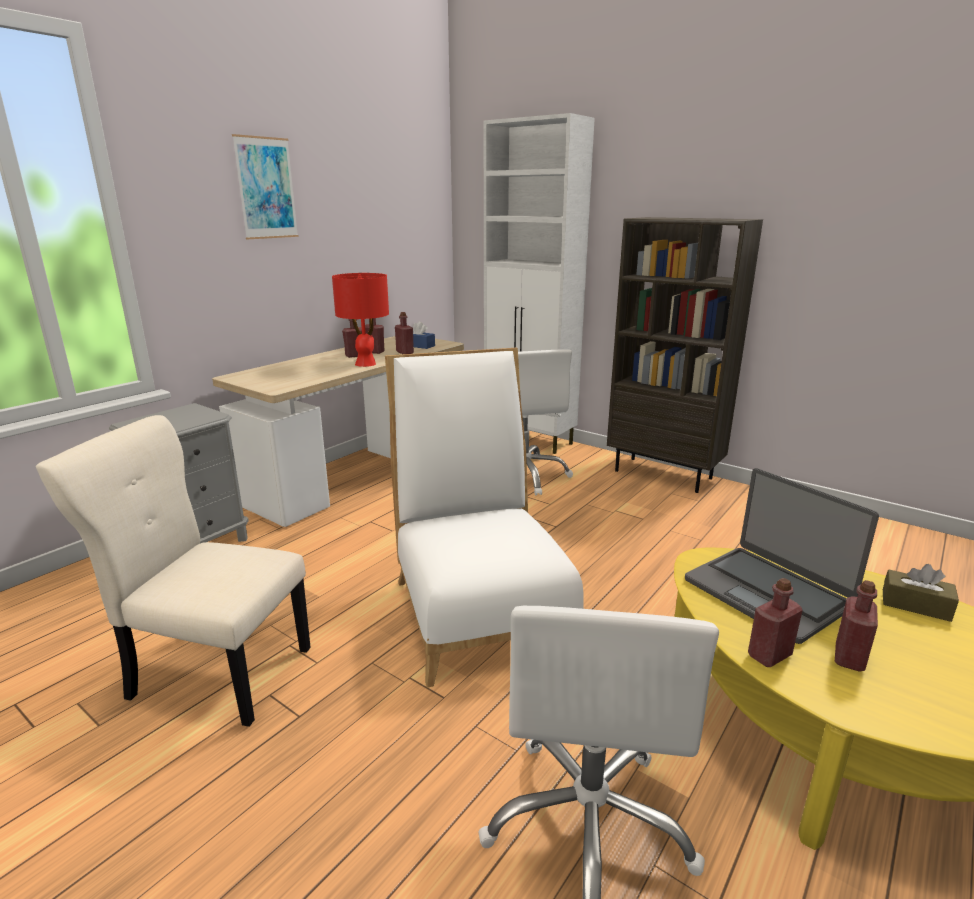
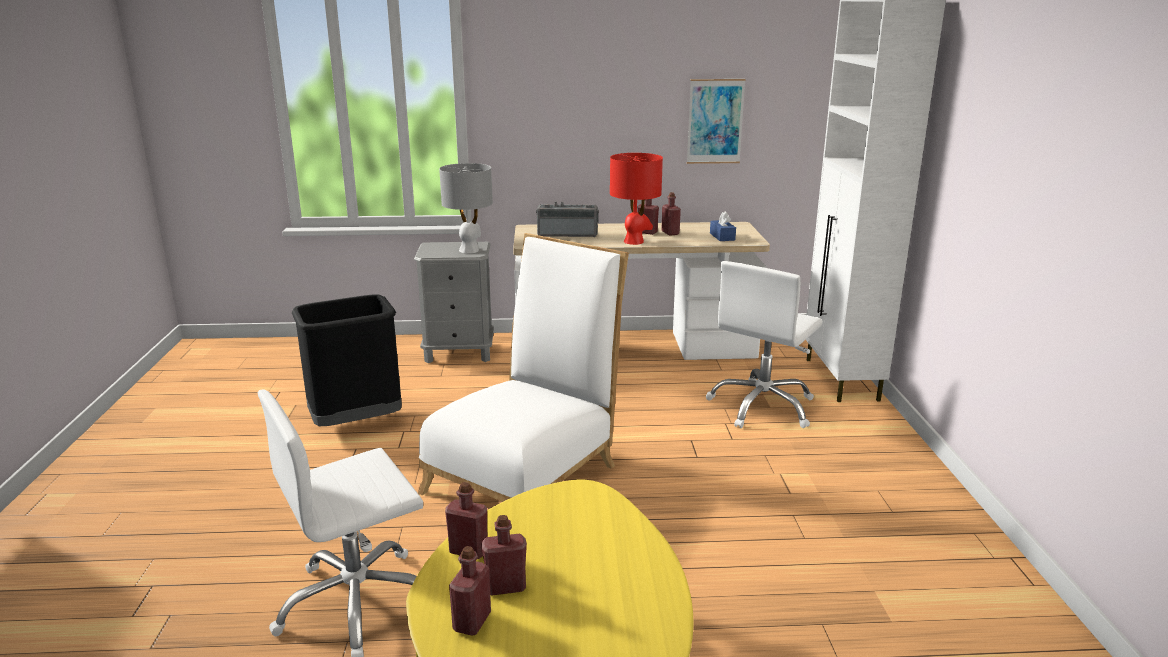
camera: 50 degrees right, 0 degrees up
beige chair [36,415,311,727] -> black trash can [292,294,402,426]
picture [232,134,299,239] -> picture moved to [687,79,746,164]
red bottle [395,312,414,354] -> red bottle moved to [449,546,491,635]
brown bookcase [607,217,763,493] -> none
laptop [685,468,879,644] -> none
brown tissue box [883,564,959,622] -> none
none -> grey table lamp [439,163,493,253]
none -> radio [536,202,599,237]

